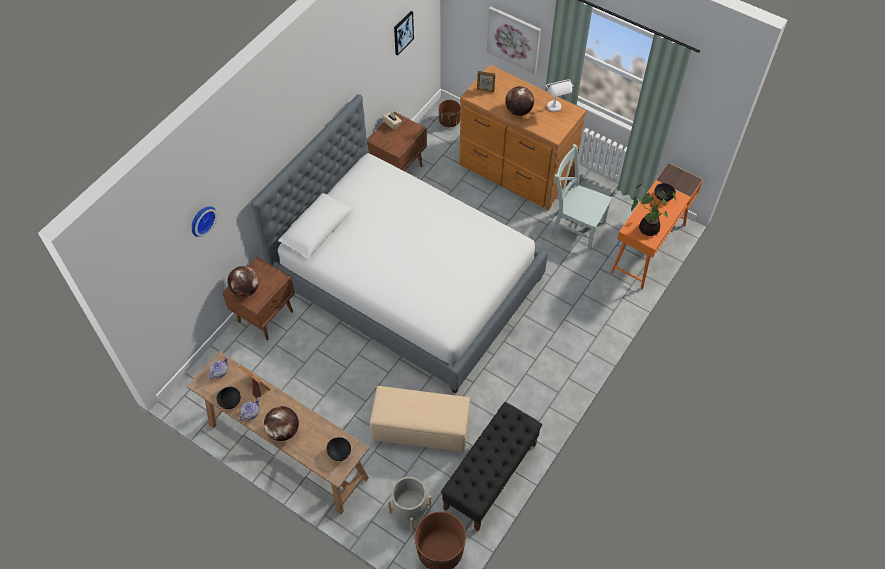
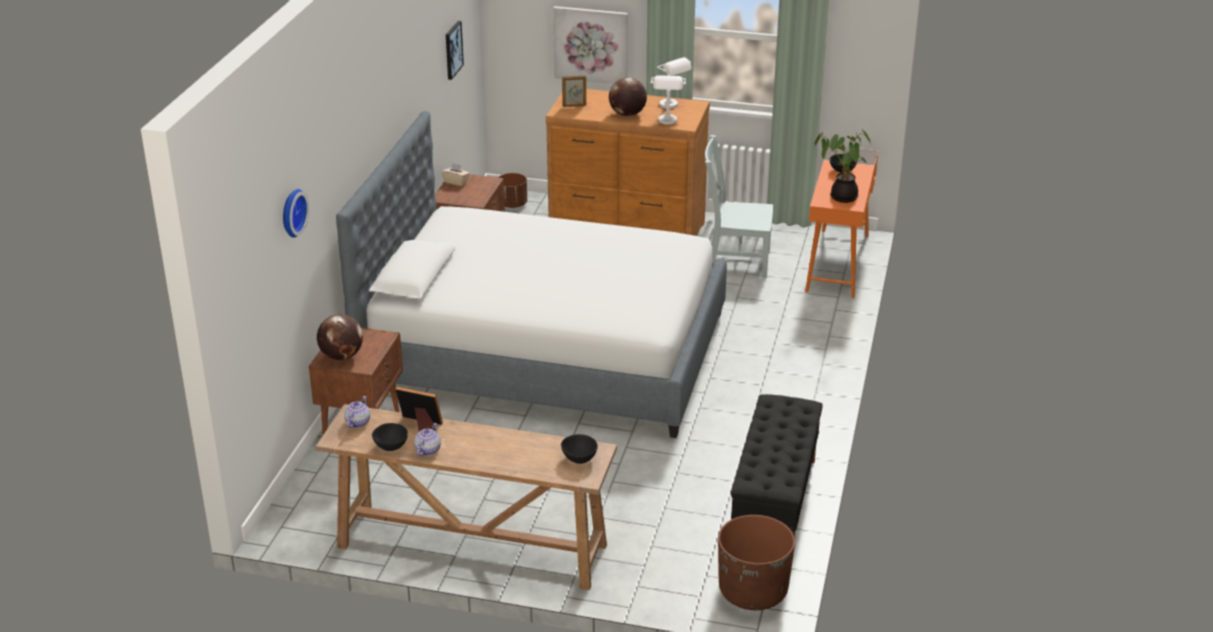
camera: 20 degrees left, 25 degrees down
globe [264,406,299,441] -> none
beige ottoman [370,386,470,452] -> none
grey planter [387,477,431,531] -> none
none -> white table lamp [650,76,686,125]

